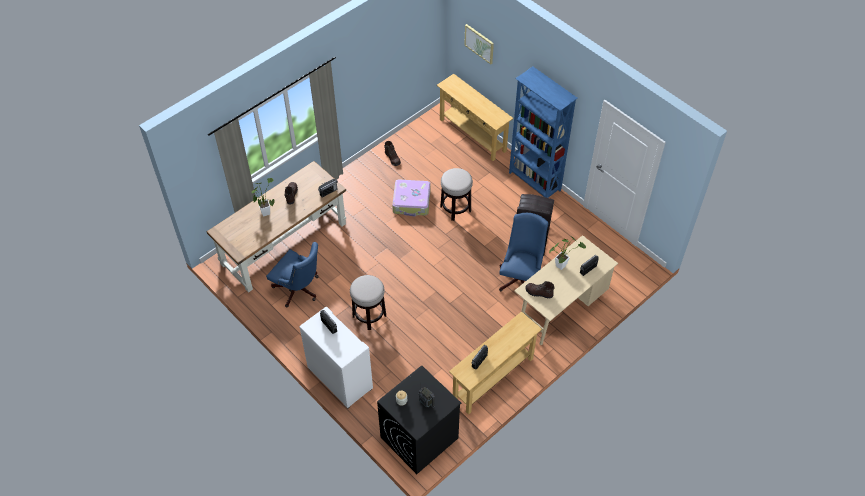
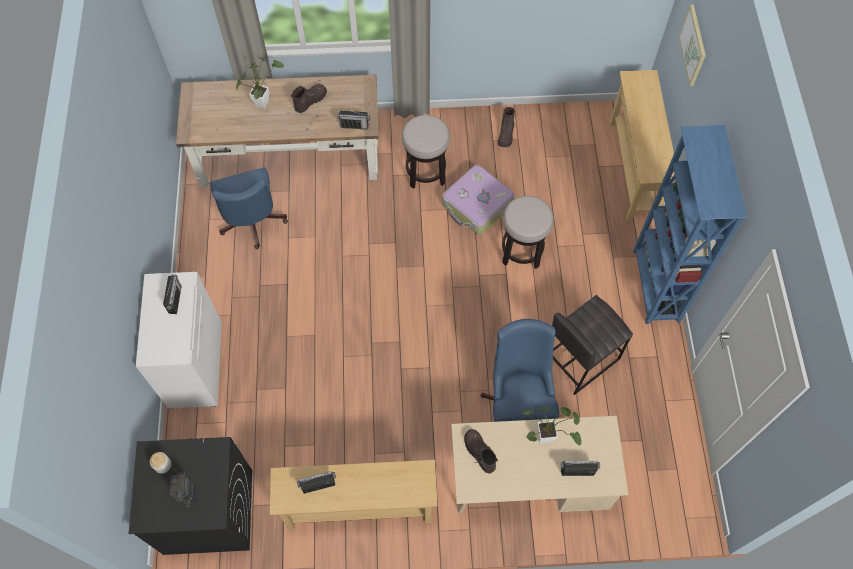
camera: 40 degrees right, 10 degrees up
stool [350,275,386,330] -> stool moved to [402,115,450,189]
blue office chair [499,213,548,291] -> blue office chair turned 60 degrees counterclockwise [481,319,559,422]

